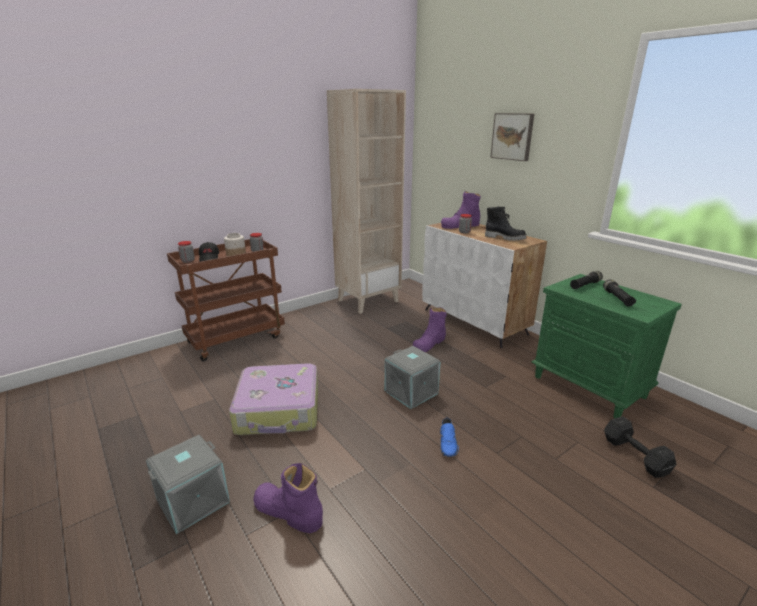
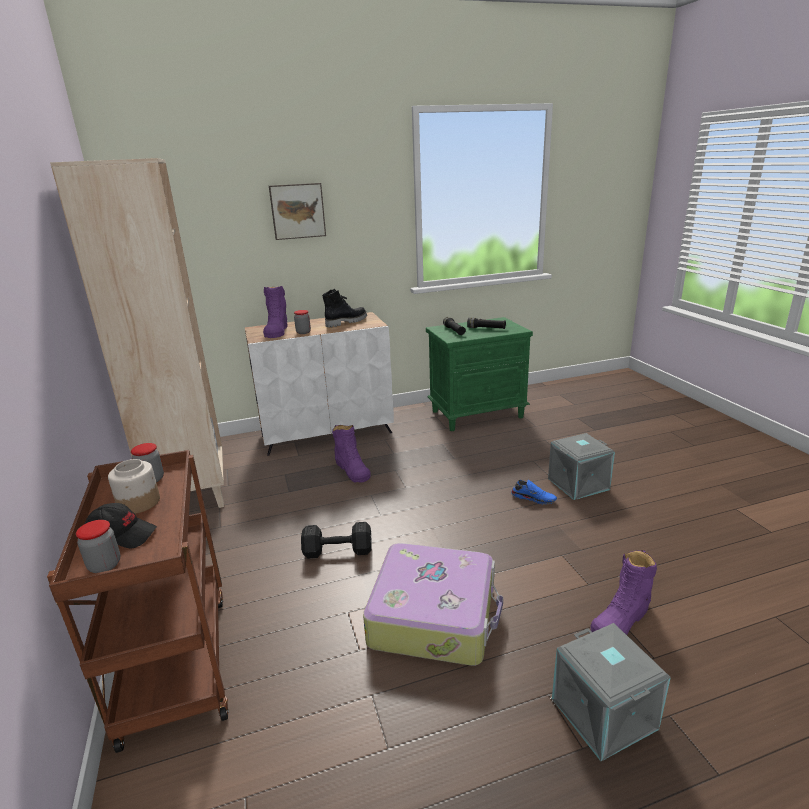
camera: 70 degrees left, 0 degrees up
grey storage box [385,346,441,409] -> grey storage box moved to [548,433,615,500]
black dumbbell [604,417,677,478] -> black dumbbell moved to [301,522,372,559]

